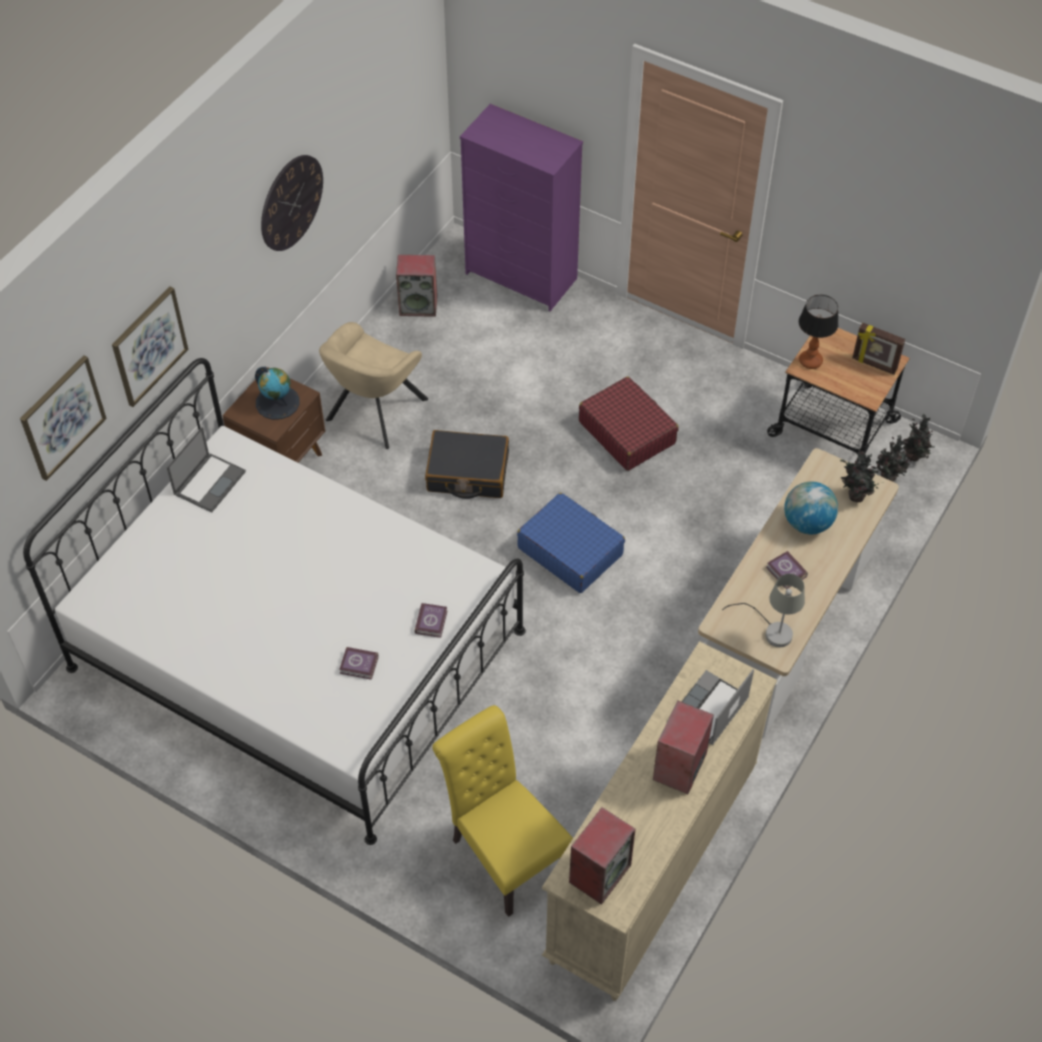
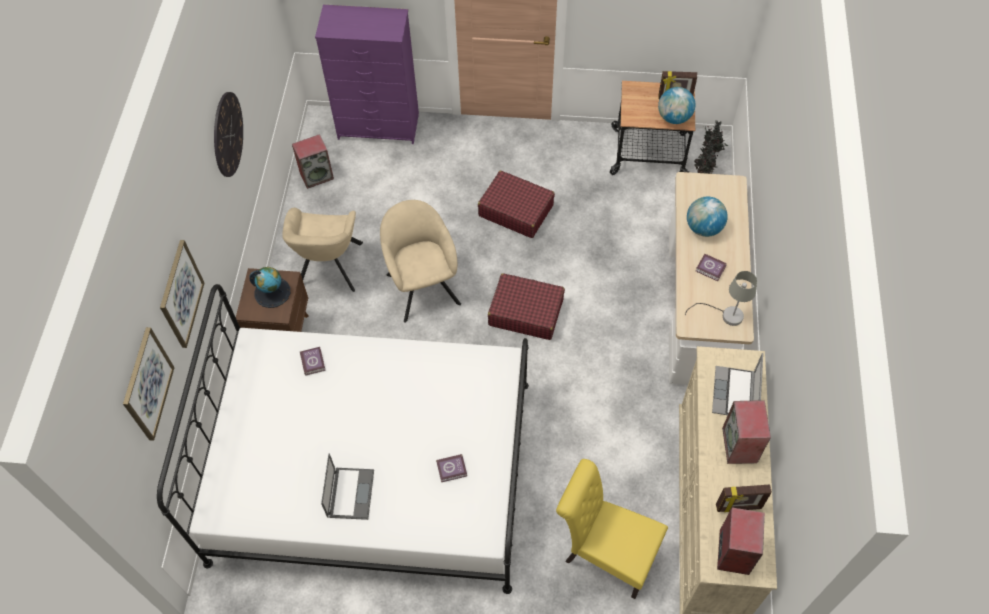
camera: 25 degrees left, 5 degrees up
laptop [167,427,246,513] -> laptop moved to [321,453,374,520]
book [414,603,448,638] -> book moved to [300,347,326,376]
black suitcase [425,430,509,499] -> beige armchair [380,200,461,323]
blue suitcase [517,493,625,593] -> red suitcase [488,273,565,340]
table lamp [799,294,839,369] -> none
potted plant [840,449,879,502] -> none
none -> globe [658,87,696,124]
none -> picture frame [716,485,772,512]

